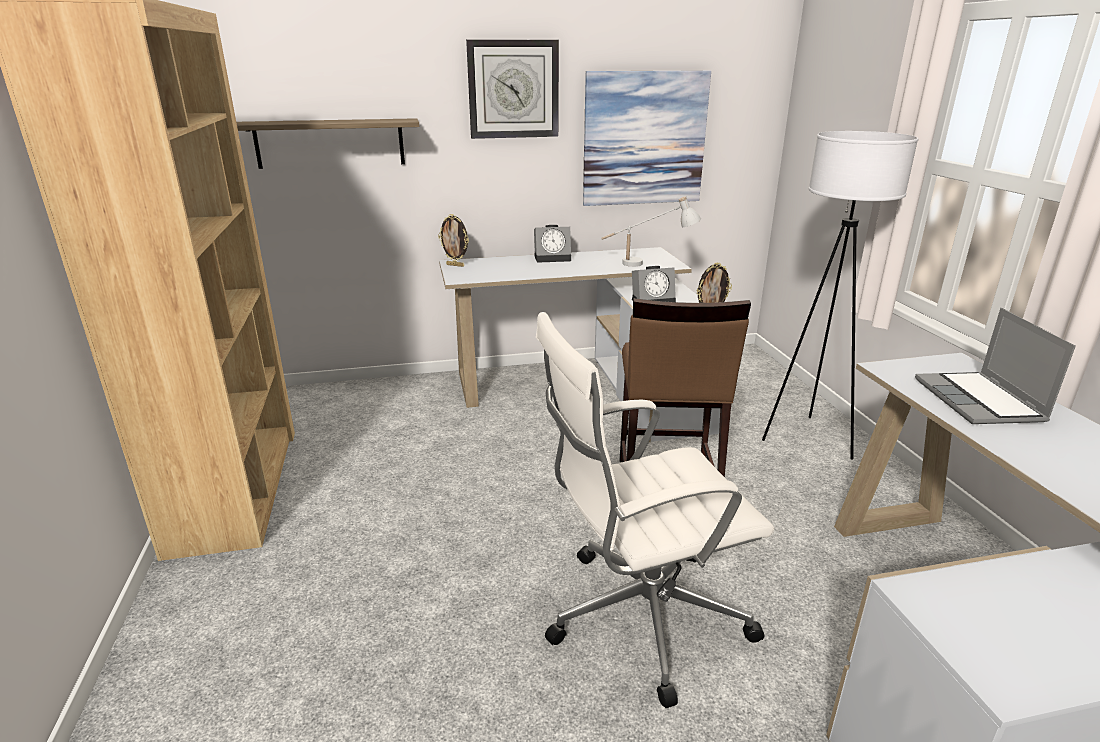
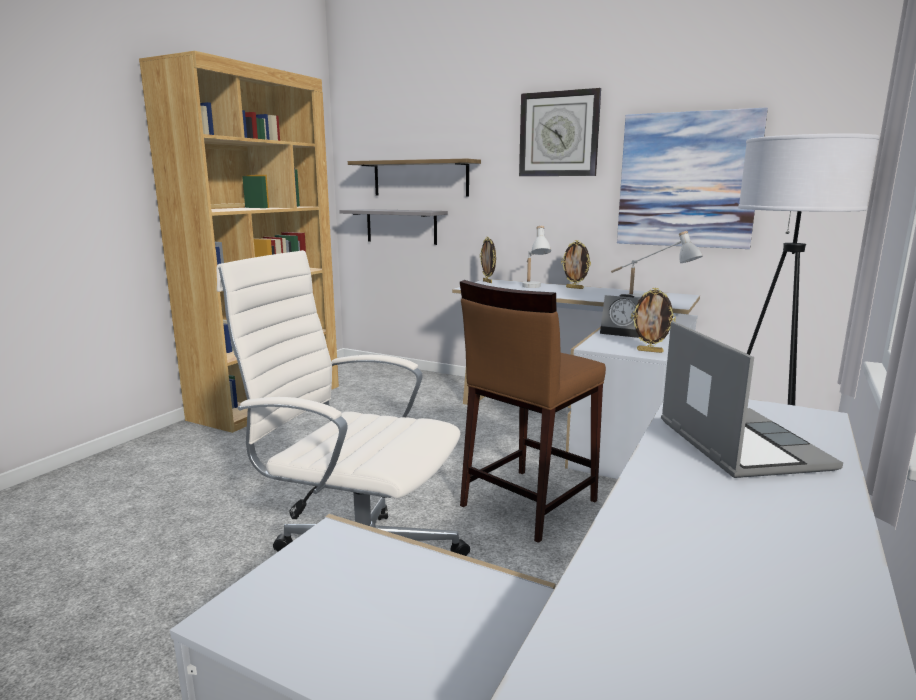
camera: 40 degrees right, 10 degrees down
alarm clock [534,225,571,263] -> picture frame [561,240,591,289]
laptop [915,308,1076,424] -> laptop turned 135 degrees clockwise [661,321,843,478]
none -> grey shelf [339,209,448,245]
none -> white table lamp [522,226,551,288]

